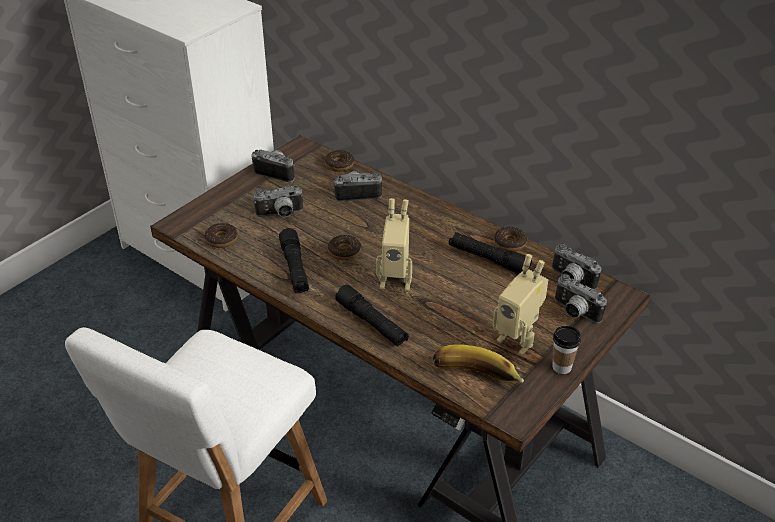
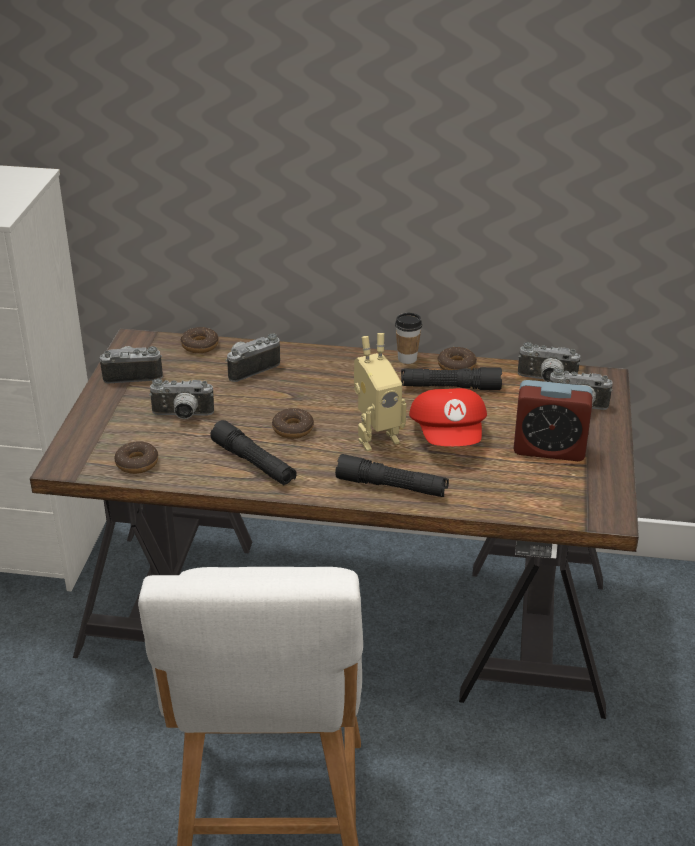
camera: 30 degrees left, 5 degrees down
camera [254,186,303,217] -> camera turned 45 degrees clockwise [149,379,214,419]
banana [433,344,524,383] -> none
toy robot [493,254,548,355] -> alarm clock [514,380,593,461]
cup [552,326,581,374] -> cup moved to [395,313,422,364]
none -> red cap [409,388,487,446]

